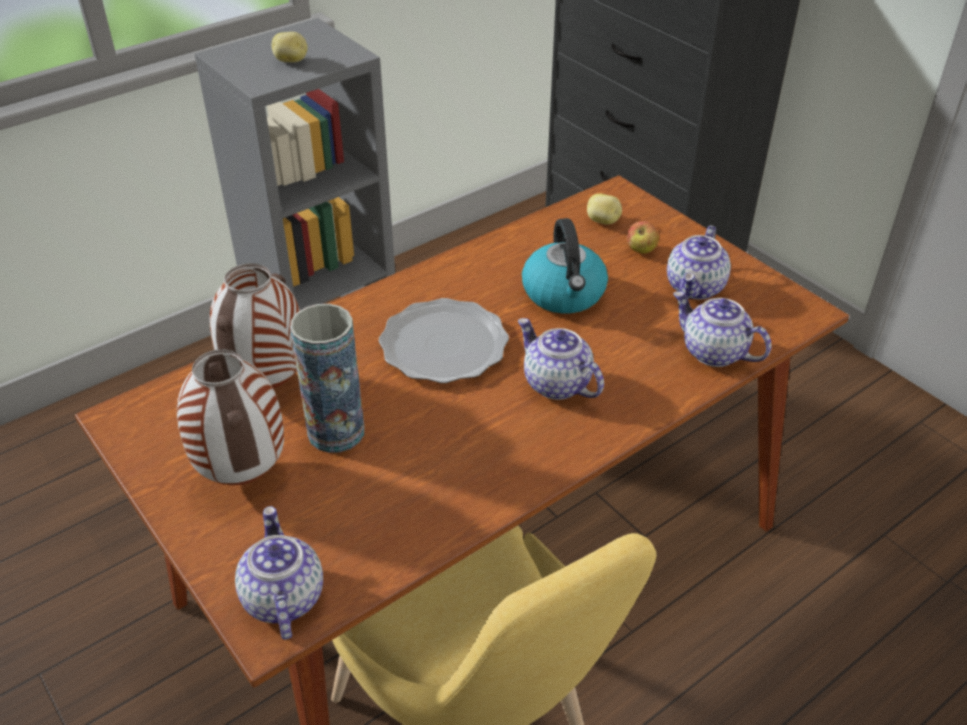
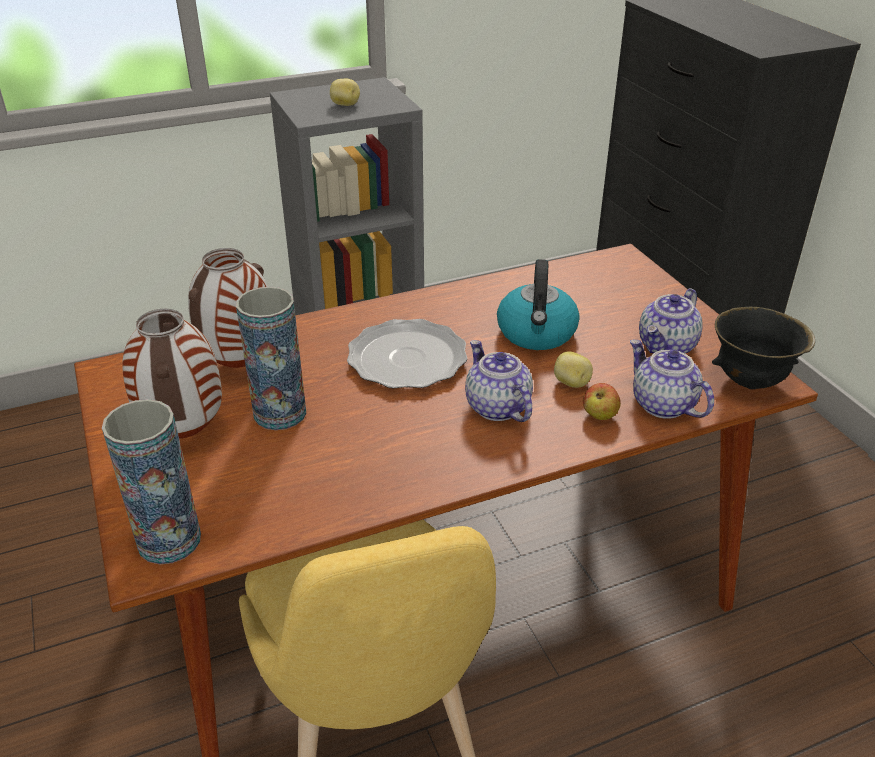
camera: 15 degrees right, 5 degrees down
teapot [235,506,323,640] -> vase [102,399,201,564]
potato [587,193,622,225] -> potato moved to [554,351,593,388]
apple [626,221,659,254] -> apple moved to [583,383,621,420]
none -> black bowl [712,307,815,389]

